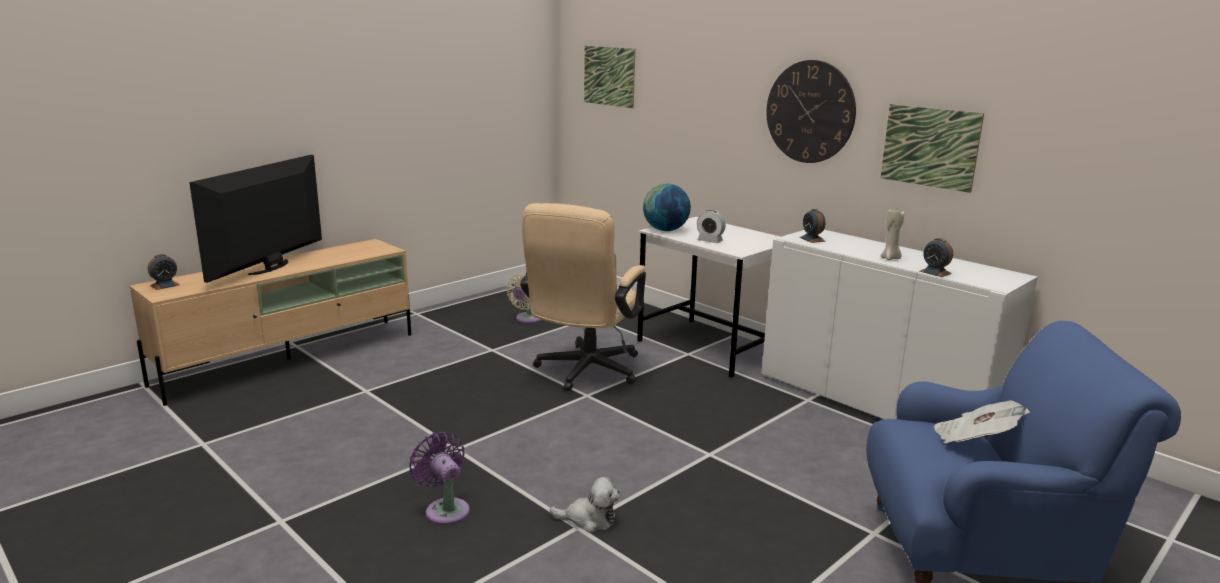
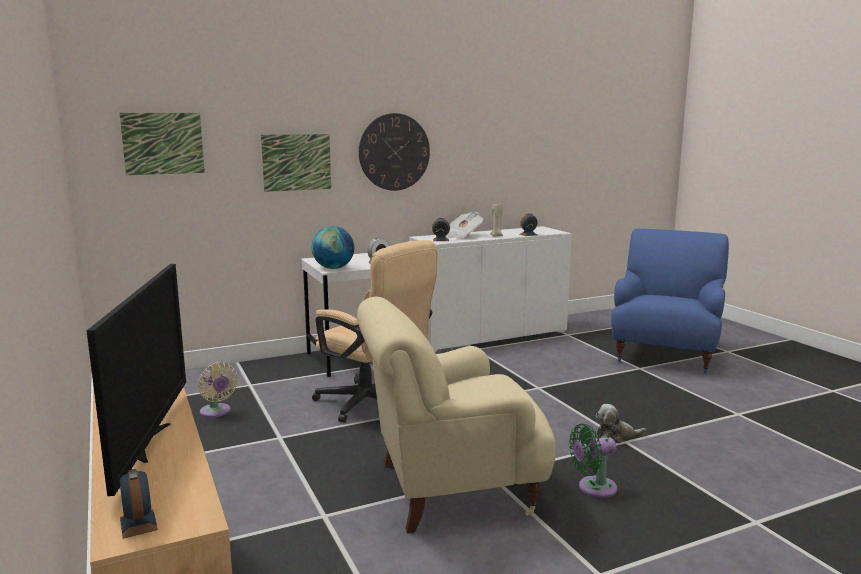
camera: 70 degrees left, 5 degrees down
television [189,155,322,283] -> television turned 135 degrees counterclockwise [87,264,186,496]
purple fan [409,432,470,525] -> green fan [569,424,617,498]
plush toy [550,477,620,533] -> plush toy turned 120 degrees counterclockwise [595,404,646,443]
picture [880,104,984,193] -> picture moved to [261,134,331,192]
newspaper [934,400,1030,443] -> newspaper moved to [446,212,483,238]
none -> beige armchair [357,297,556,533]

